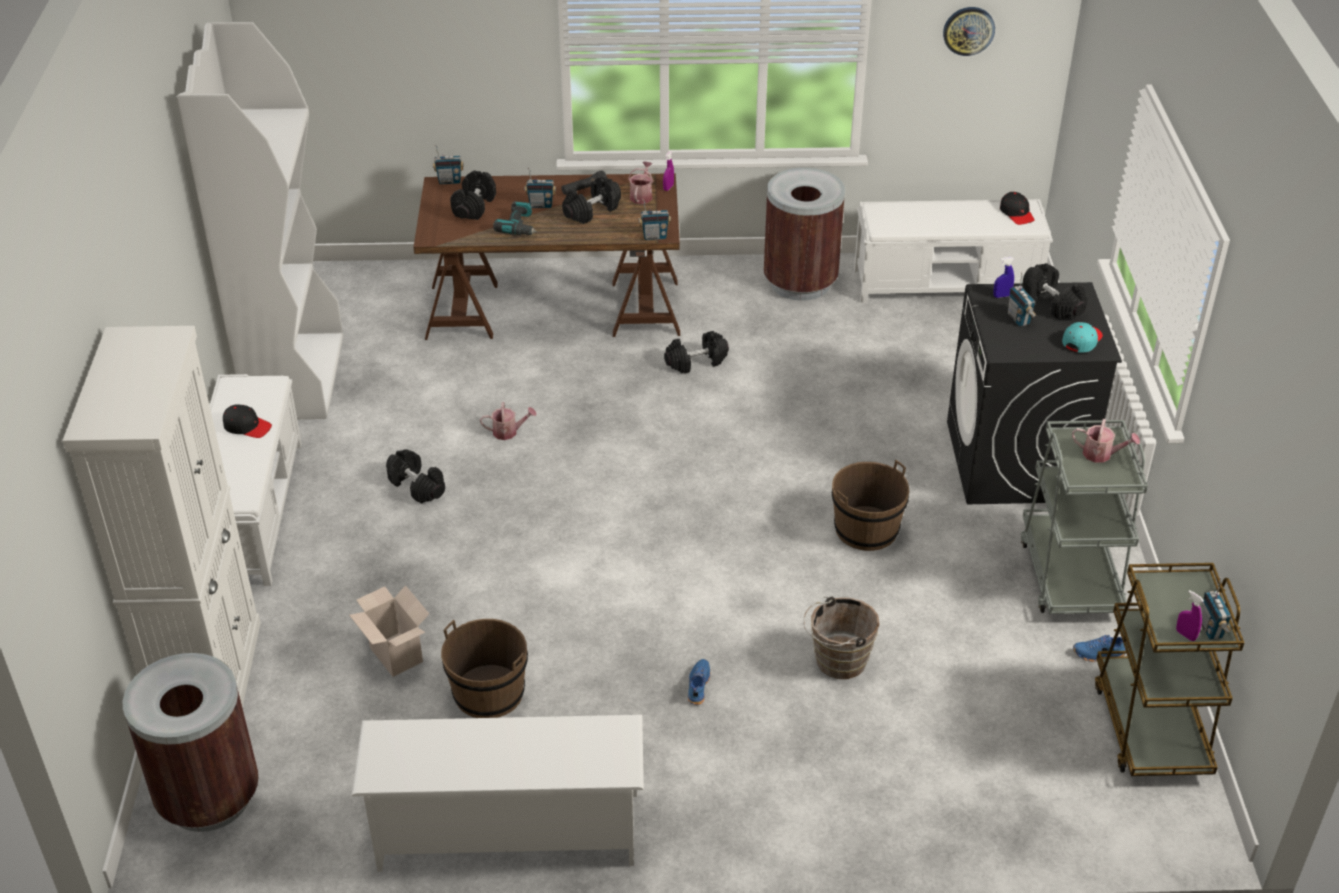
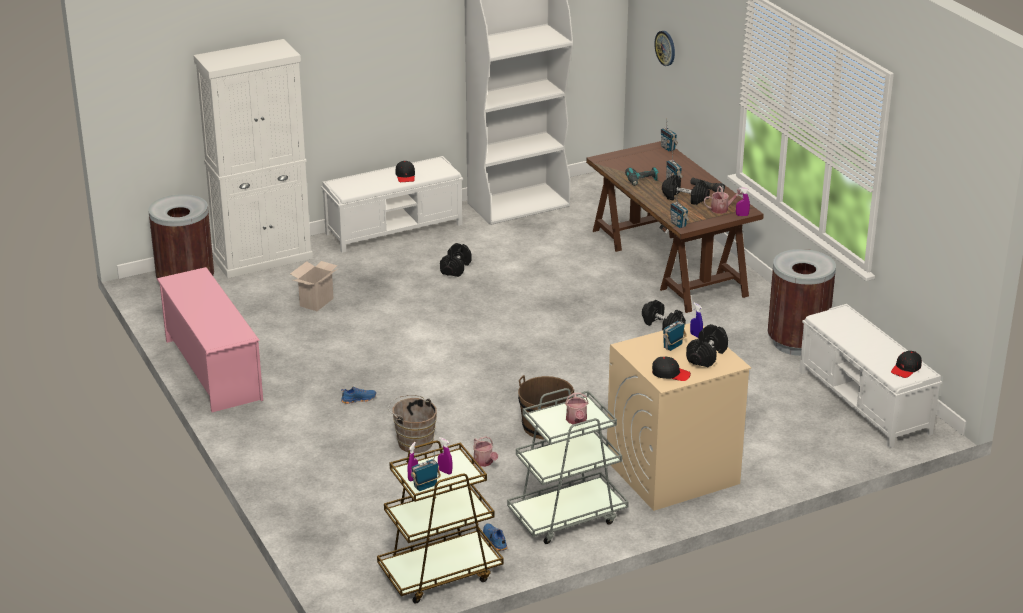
camera: 65 degrees right, 10 degrees down
white shoe rack [351,715,644,872] -> pink shoe rack [157,267,263,412]
brown bucket [441,619,528,718] -> none
black dumbbell [450,171,496,220] -> none
watering can [480,402,537,440] -> watering can moved to [473,436,498,467]
wall clock [943,7,995,56] -> wall clock moved to [654,31,675,66]
black washing machine [947,282,1122,504] -> beige washing machine [607,323,751,511]
turquoise cap [1062,322,1103,352] -> black cap [652,357,691,381]
none -> purple spray bottle [438,437,453,475]

